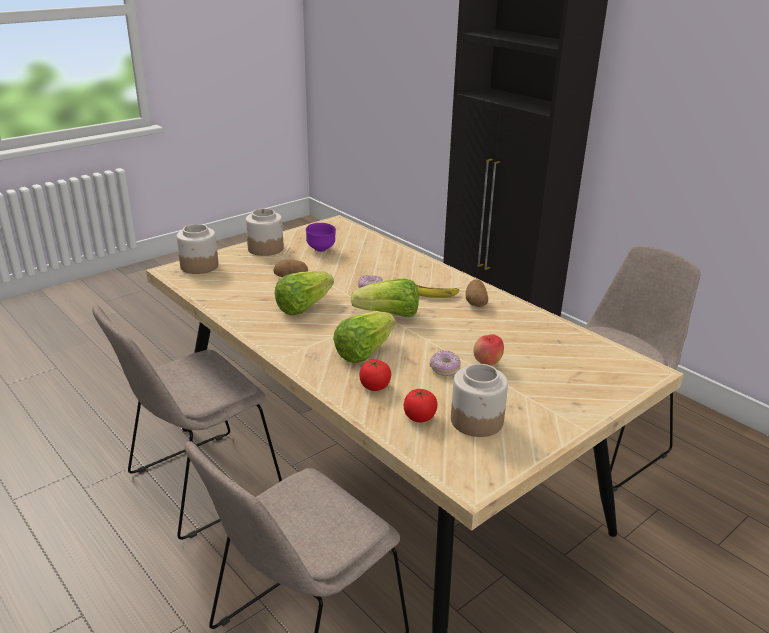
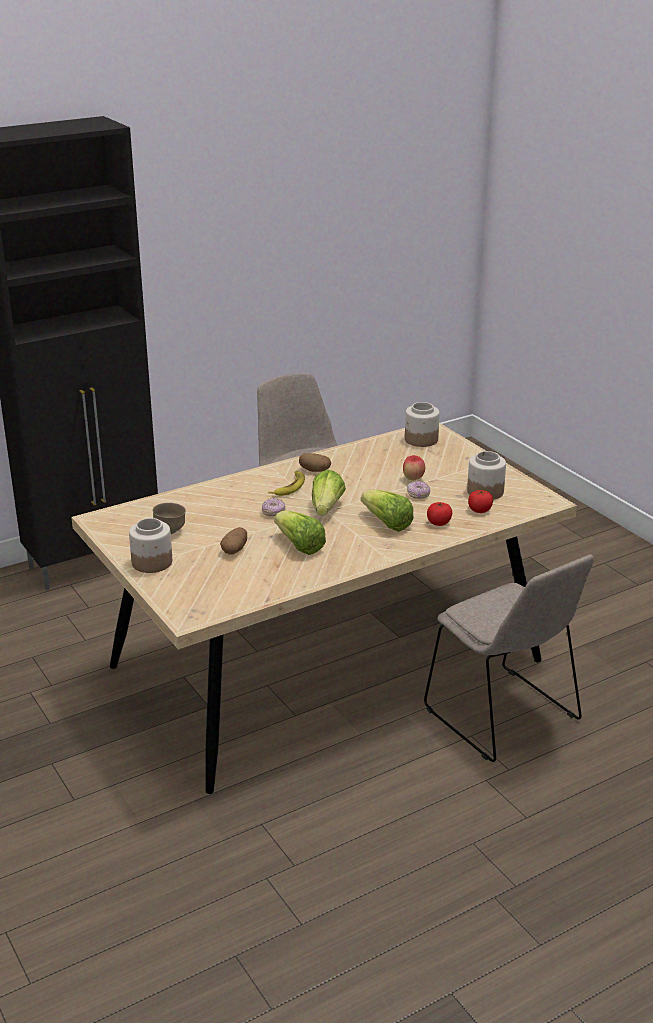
camera: 80 degrees left, 0 degrees up
beige chair [92,305,282,540] -> none
jar [177,224,218,274] -> jar moved to [405,402,440,447]
purple bowl [306,223,336,252] -> brown bowl [153,503,186,534]

